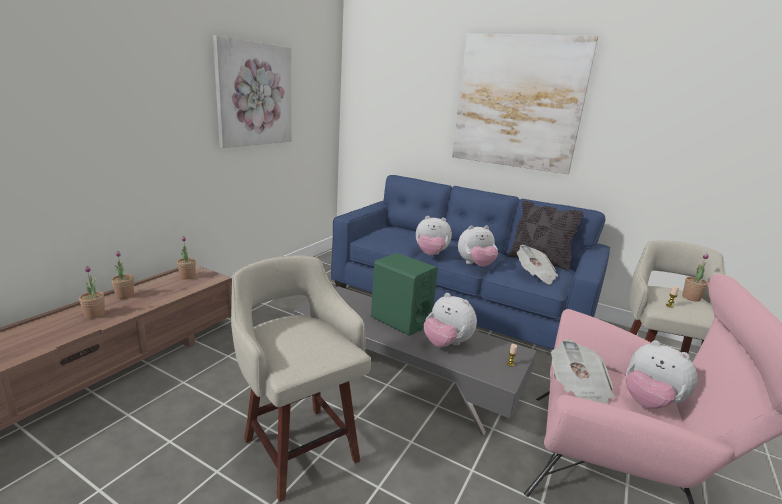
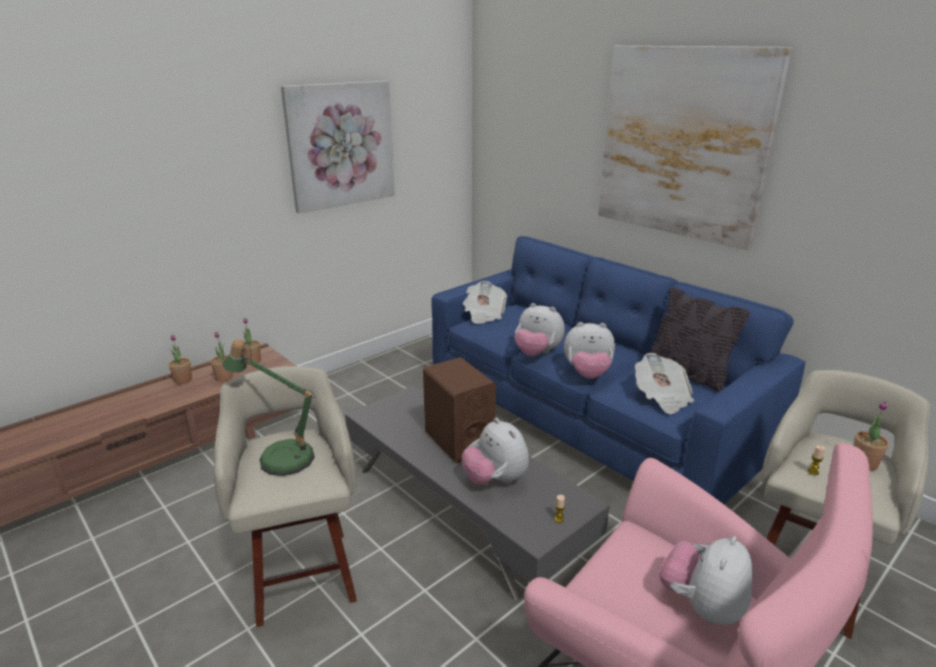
camera: 20 degrees right, 5 degrees up
potted plant [79,266,105,319] -> potted plant moved to [210,332,233,381]
green speaker [371,253,438,336] -> brown speaker [423,357,496,463]
newspaper [551,339,615,404] -> newspaper moved to [463,281,507,324]
plush toy [626,340,697,409] -> plush toy turned 60 degrees clockwise [660,536,753,625]
none -> table lamp [222,339,315,476]

